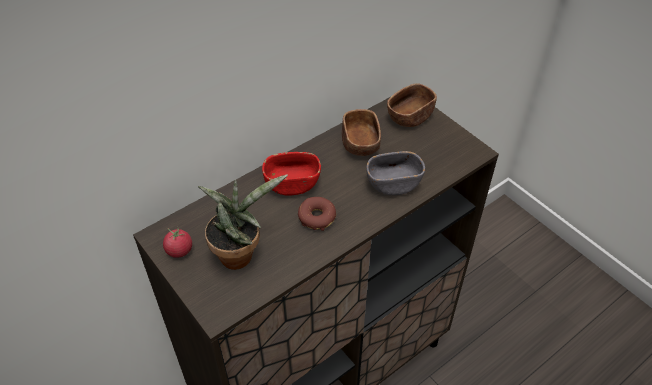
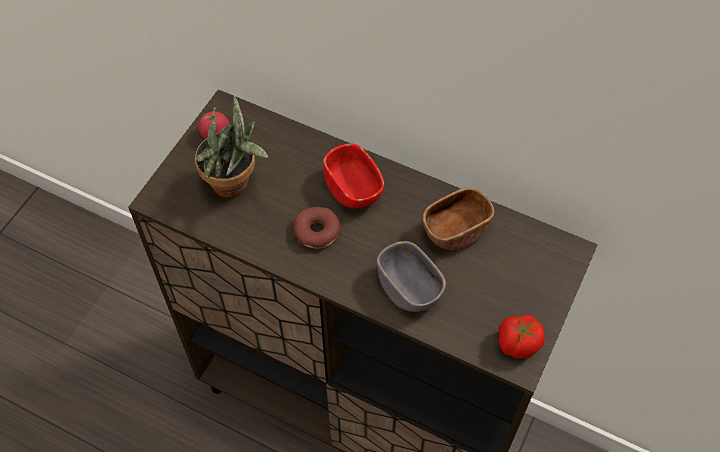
camera: 65 degrees right, 10 degrees up
brown bowl [387,83,437,127] -> none
none -> tomato [499,315,545,358]

